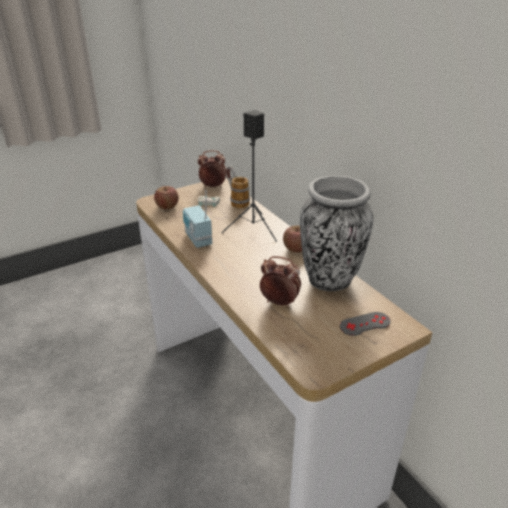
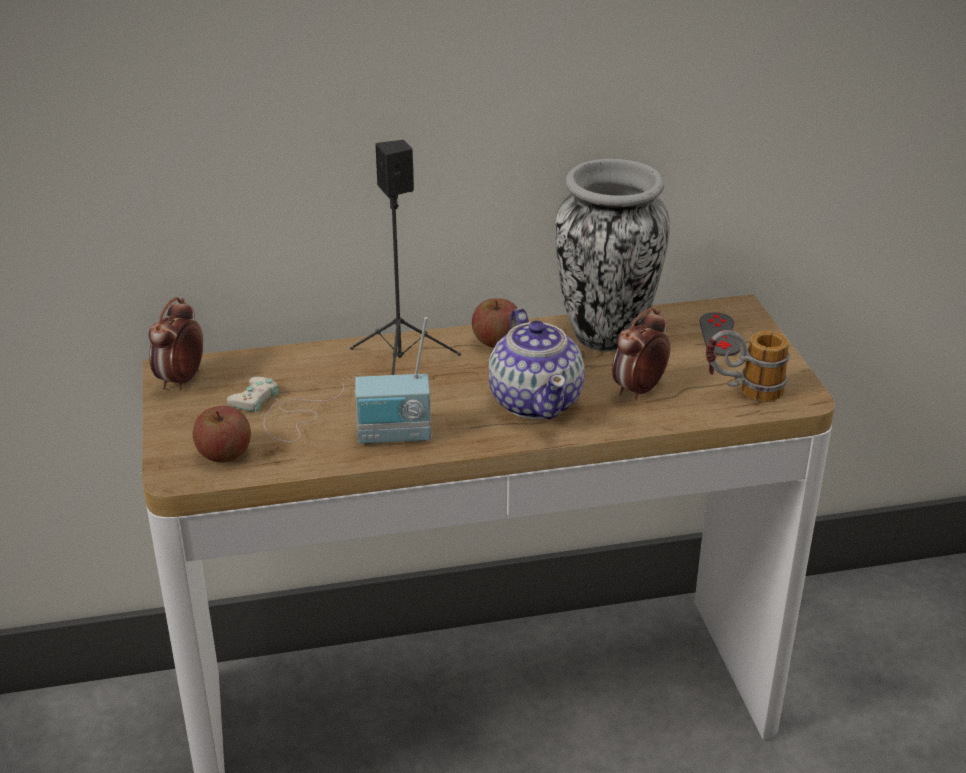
camera: 70 degrees left, 0 degrees up
mug [226,166,250,209] -> mug moved to [706,330,790,402]
none -> teapot [488,308,585,420]

